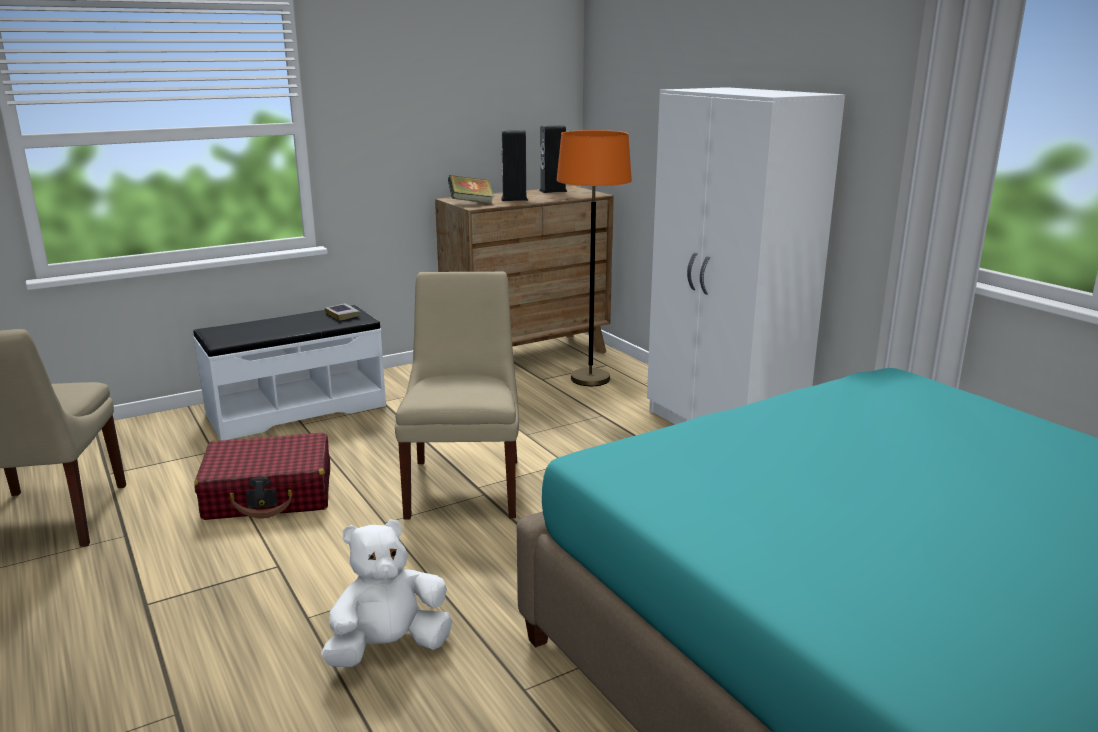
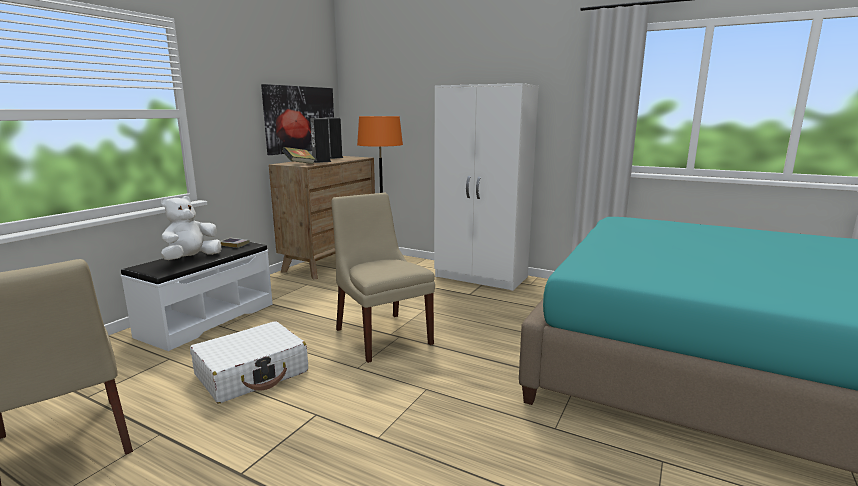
camera: 30 degrees left, 5 degrees down
red suitcase [194,433,330,520] -> white suitcase [190,321,308,403]
white plush toy [321,519,452,667] -> white plush toy moved to [161,196,221,260]
none -> picture [261,84,334,155]

